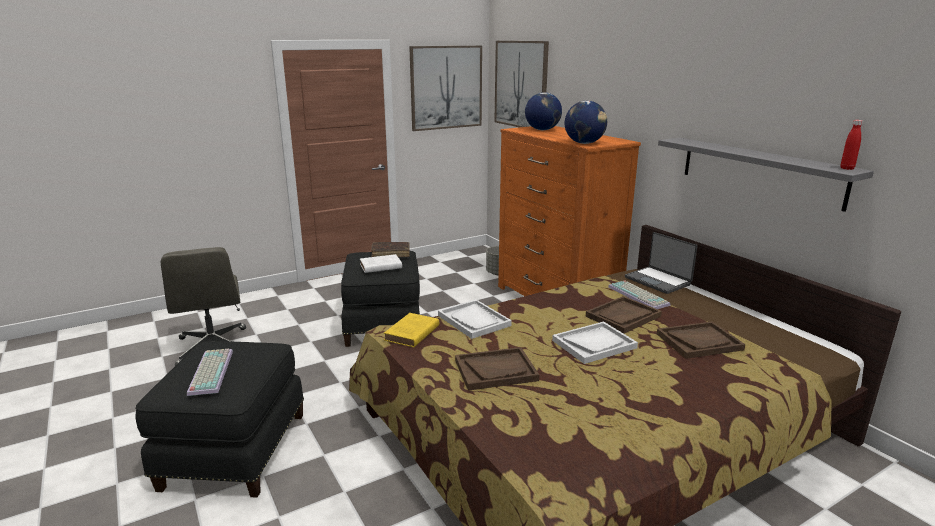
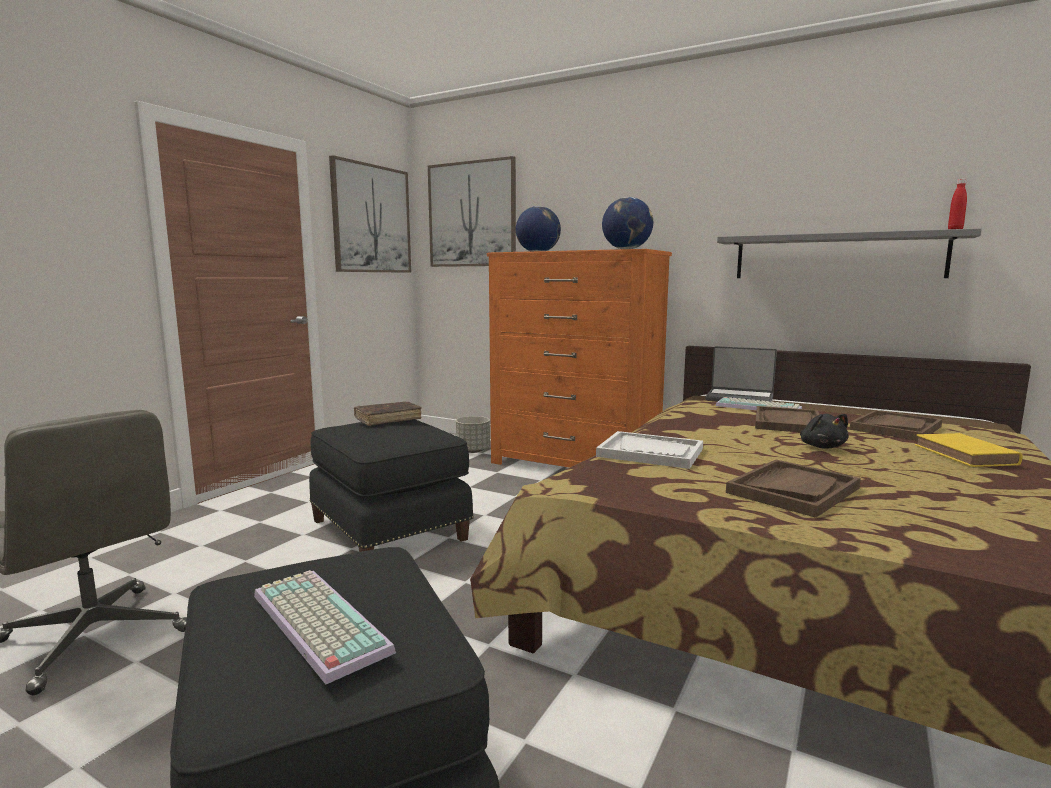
camera: 30 degrees left, 10 degrees down
white book [360,254,402,273] -> none
yellow book [384,313,439,348] -> yellow book moved to [915,433,1023,467]
white tray [552,322,638,364] -> black plush toy [800,414,849,449]

